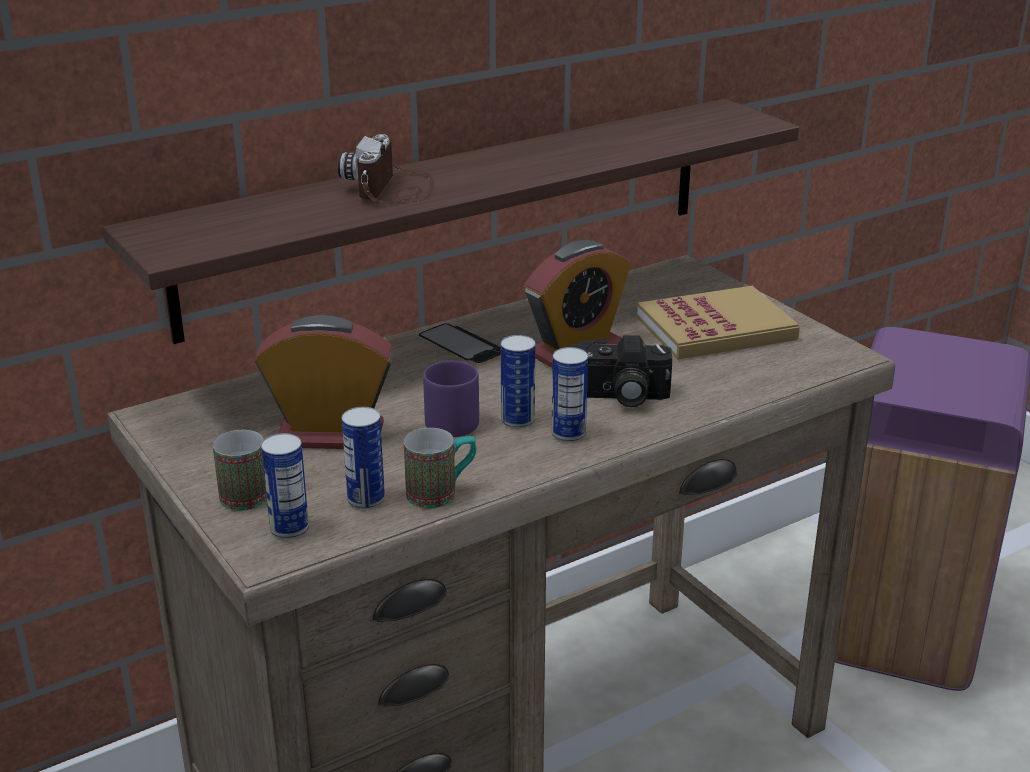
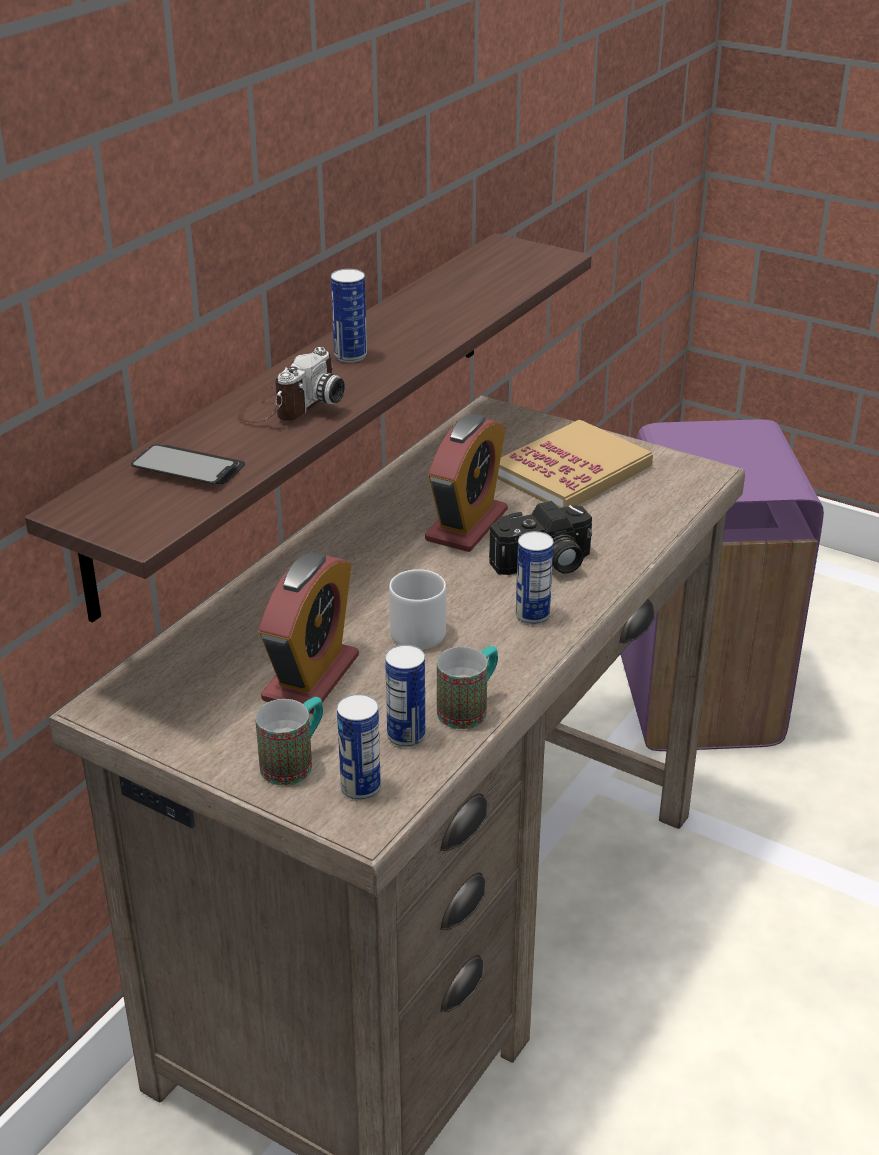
camera: 25 degrees left, 5 degrees up
alarm clock [255,315,394,449] -> alarm clock turned 135 degrees clockwise [258,552,359,714]
camera [338,134,434,204] -> camera turned 135 degrees counterclockwise [237,347,345,422]
phone [419,323,501,363] -> phone moved to [131,444,245,484]
purple mug [423,361,479,437] -> grey mug [389,569,446,650]
can [501,335,535,429] -> can moved to [331,269,367,363]

